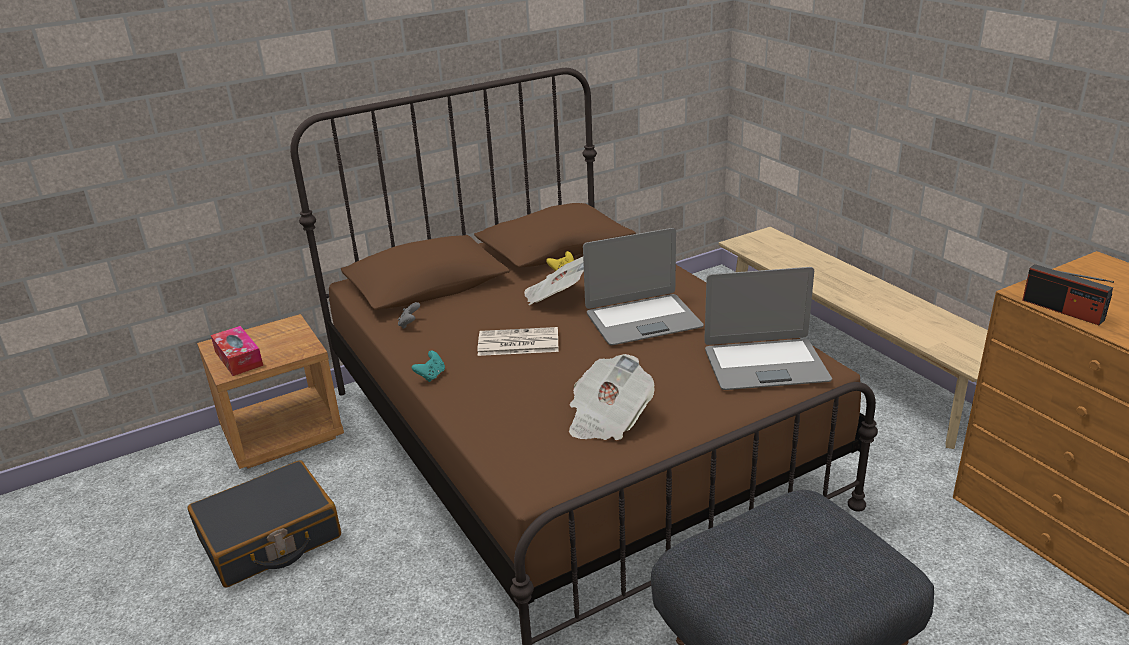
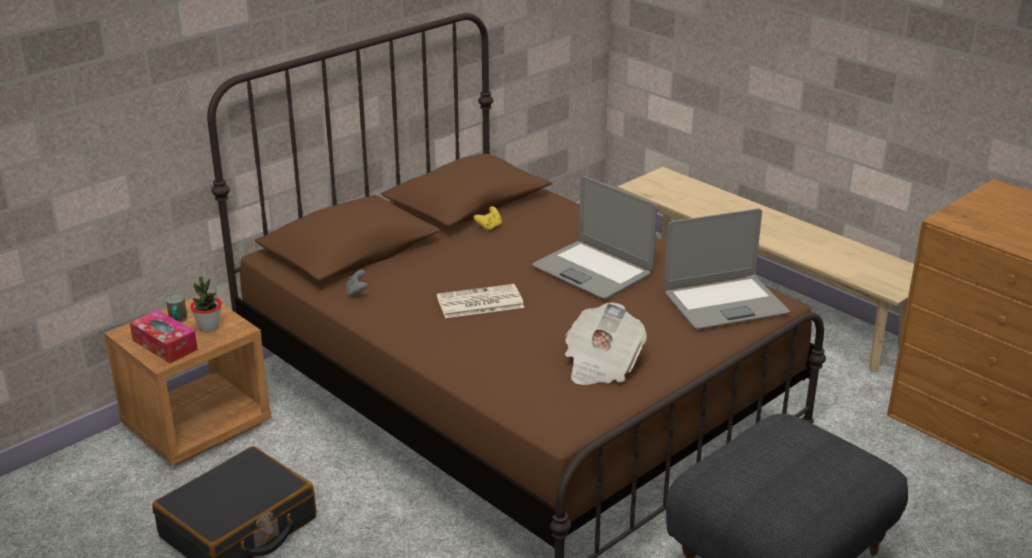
camera: 15 degrees left, 0 degrees up
turquoise game controller [412,351,445,382] -> none
newspaper [524,257,584,305] -> none
laptop [583,228,704,345] -> laptop turned 75 degrees clockwise [532,176,657,299]
radio [1022,264,1114,325] -> none
none -> mug [166,294,188,323]
none -> potted plant [190,277,222,332]

